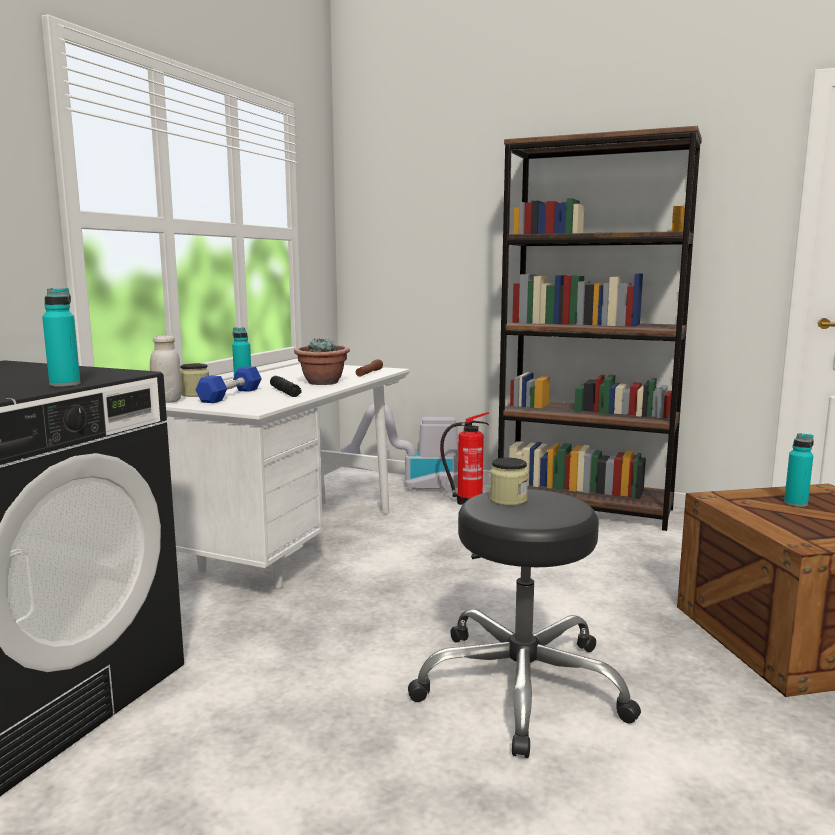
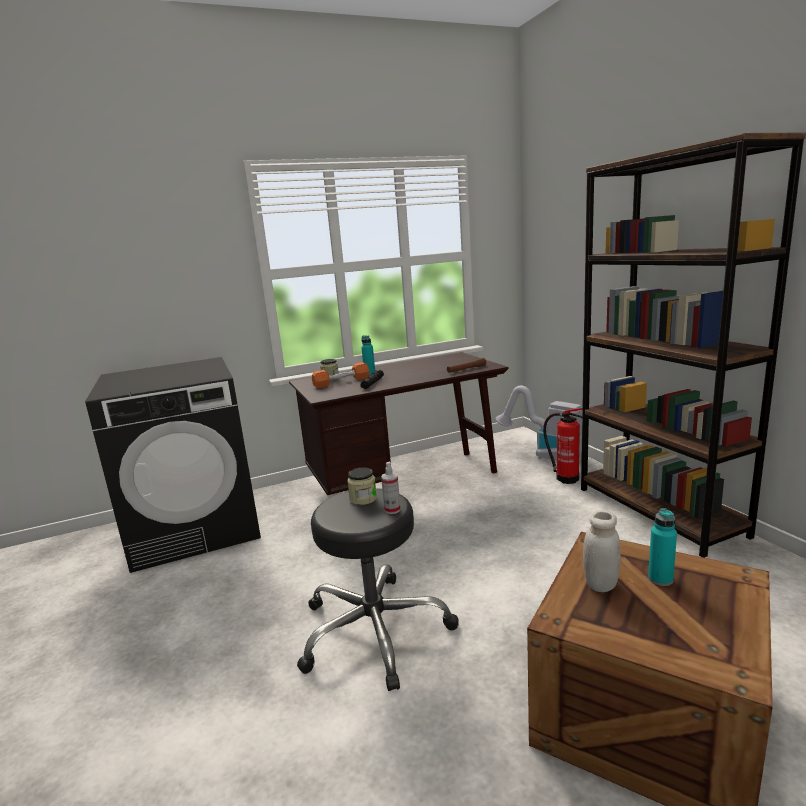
camera: 45 degrees right, 5 degrees up
turquoise bottle [42,288,81,387] -> none
white jar [150,335,182,403] -> white jar moved to [583,510,621,592]
white desk [162,364,410,589] -> brown desk [289,352,509,495]
blue dumbbell [196,366,262,403] -> orange dumbbell [312,362,369,388]
potted plant [294,338,350,385] -> none
none -> spray bottle [381,462,401,514]

